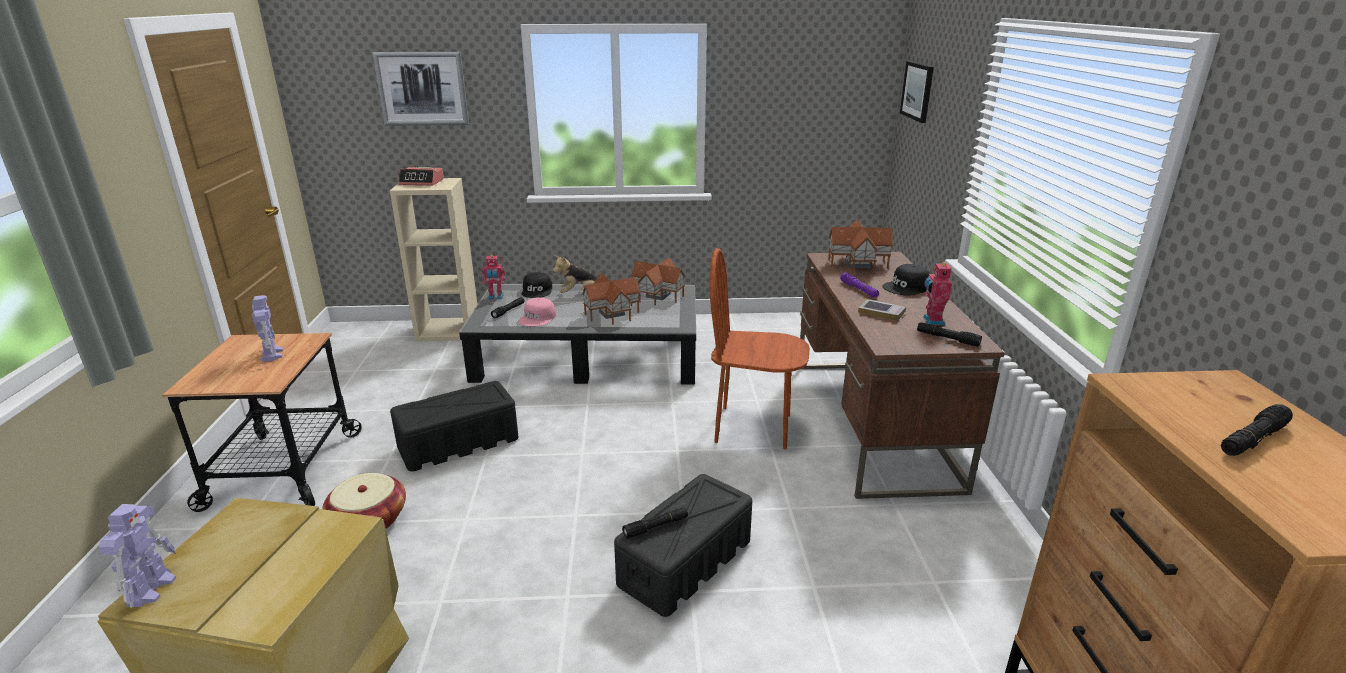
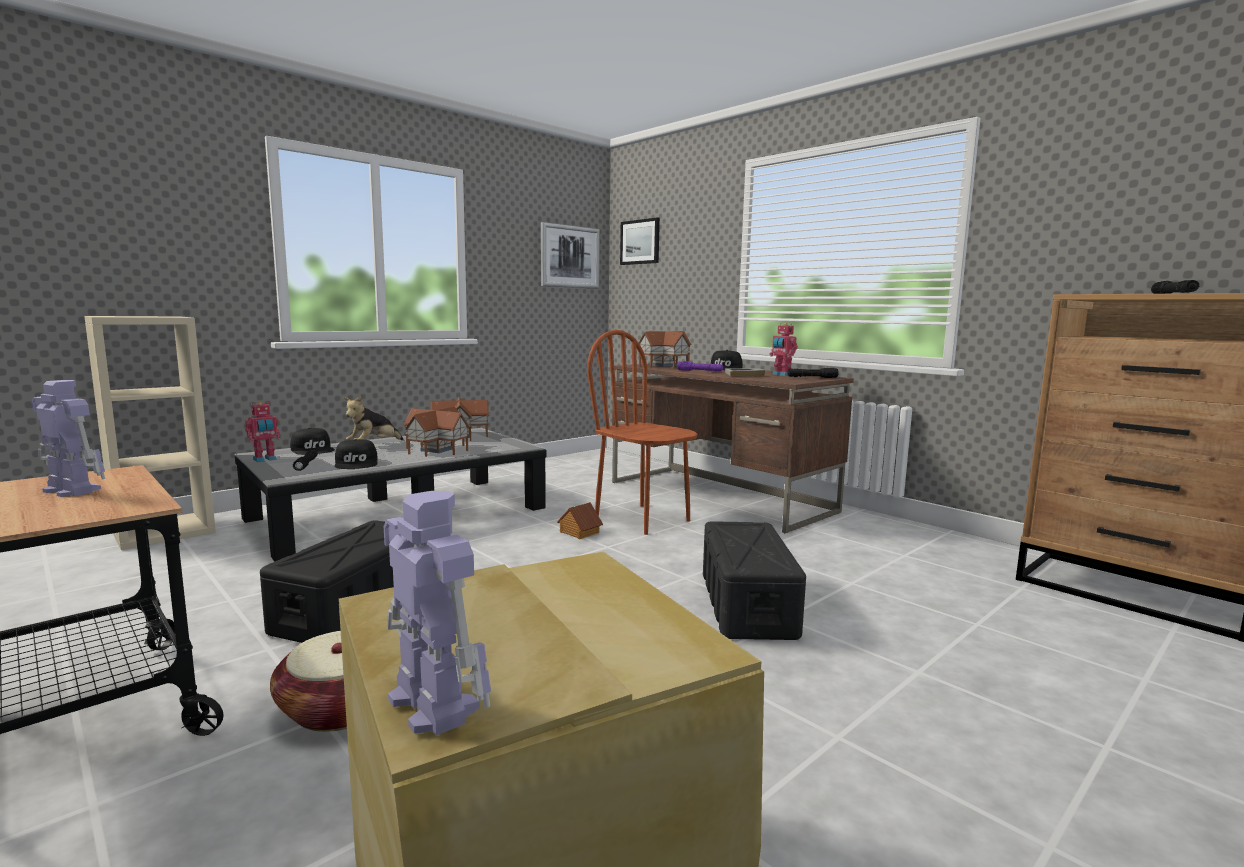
camera: 40 degrees left, 15 degrees down
picture [372,52,469,126] -> picture moved to [541,222,600,289]
alarm clock [398,167,444,186] -> none
pink cap [519,298,556,327] -> black cap [334,439,378,469]
black flashlight [622,507,688,538] -> none
brown chair [710,248,810,449] -> brown chair turned 75 degrees clockwise [587,330,698,535]
none -> toy house [557,502,603,539]

